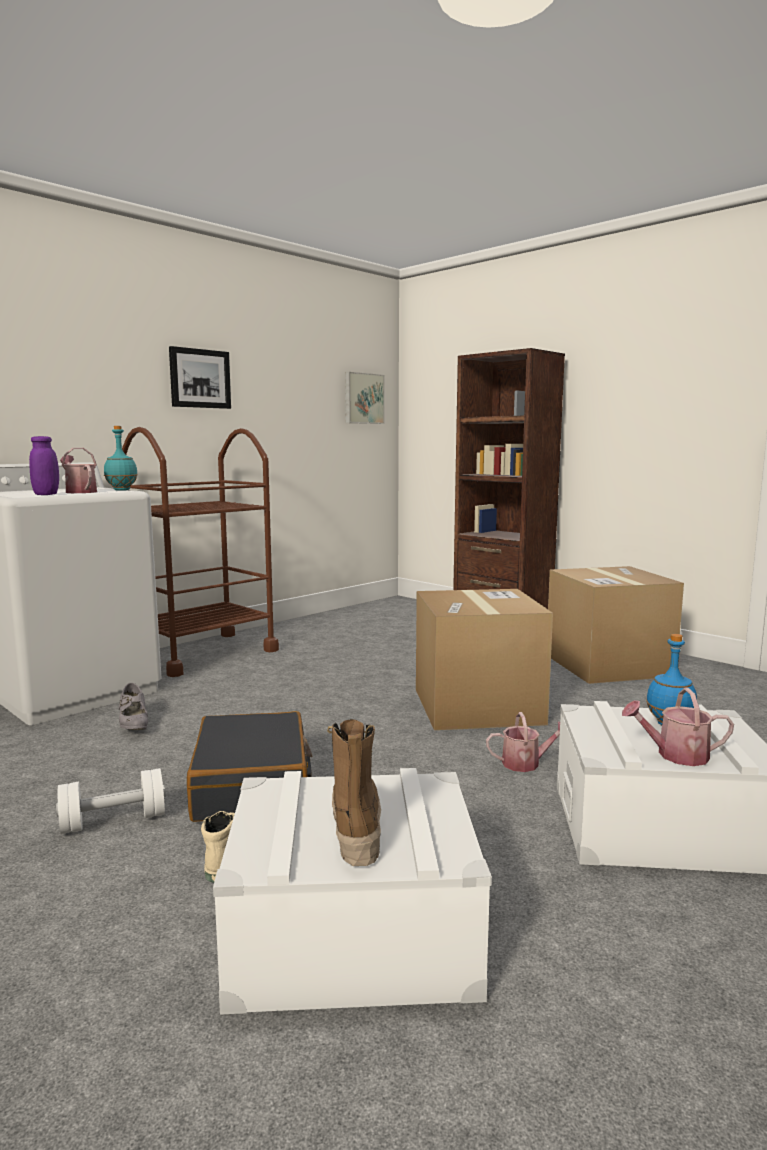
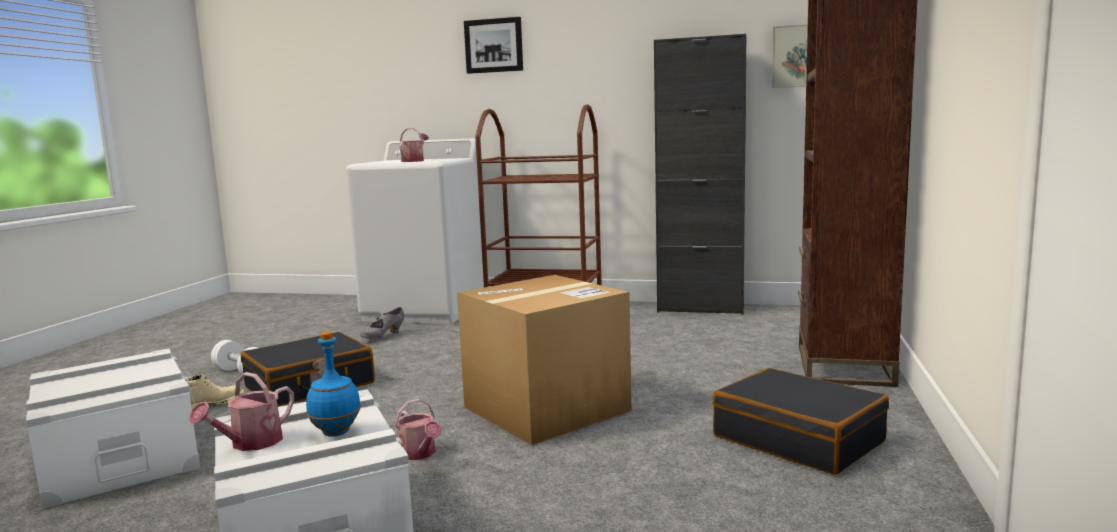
camera: 60 degrees right, 0 degrees up
purple jar [29,436,59,495] -> none
turquoise bottle [104,426,138,491] -> none
picture [169,346,231,409] -> picture moved to [464,17,523,74]
boot [327,719,381,866] -> none
cardboard box [548,566,684,684] -> black suitcase [713,368,889,475]
watering can [622,688,734,766] -> watering can turned 120 degrees counterclockwise [189,372,294,451]
none -> black cabinet [654,34,746,315]

